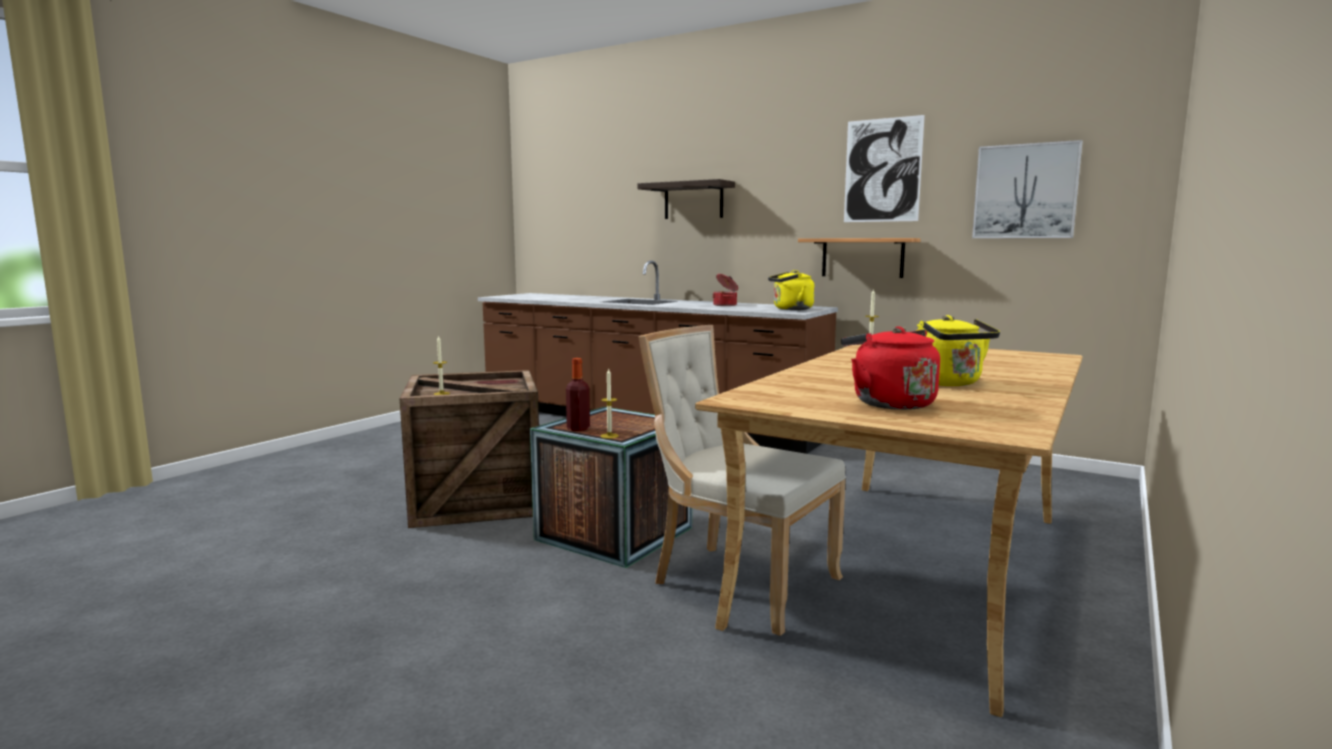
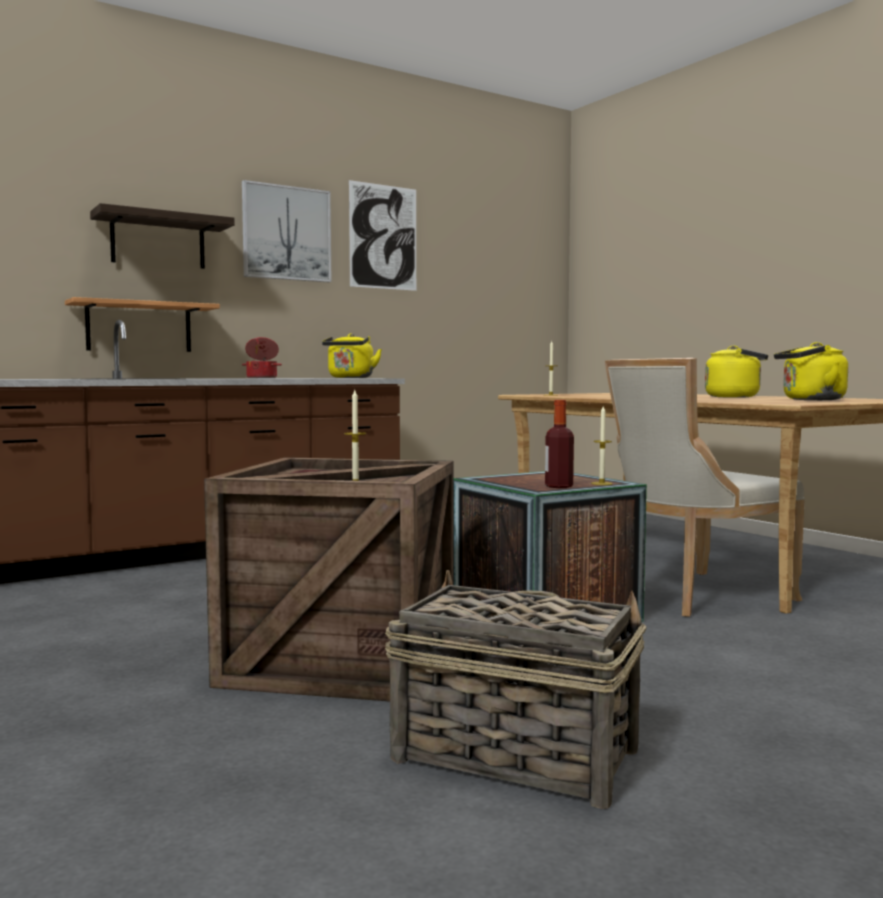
camera: 65 degrees left, 5 degrees down
shelf [798,238,921,278] -> shelf moved to [65,297,220,352]
red kettle [841,326,940,410] -> yellow kettle [774,342,848,400]
picture [972,140,1082,238] -> picture moved to [242,180,332,282]
none -> basket [385,570,646,809]

